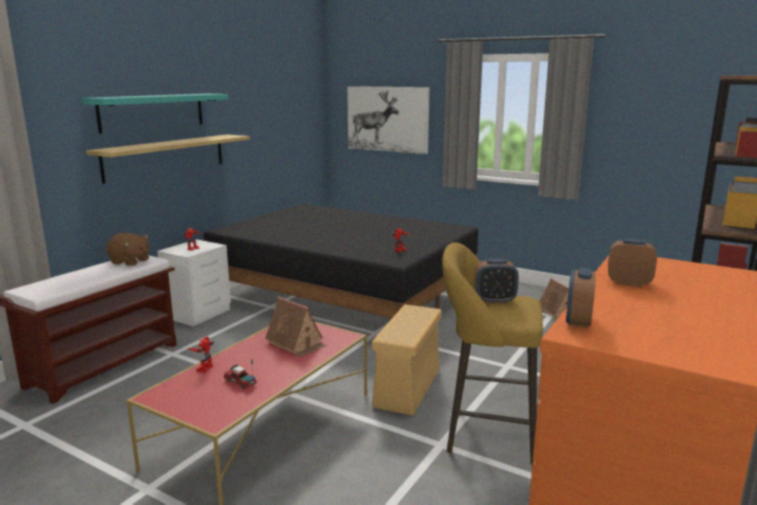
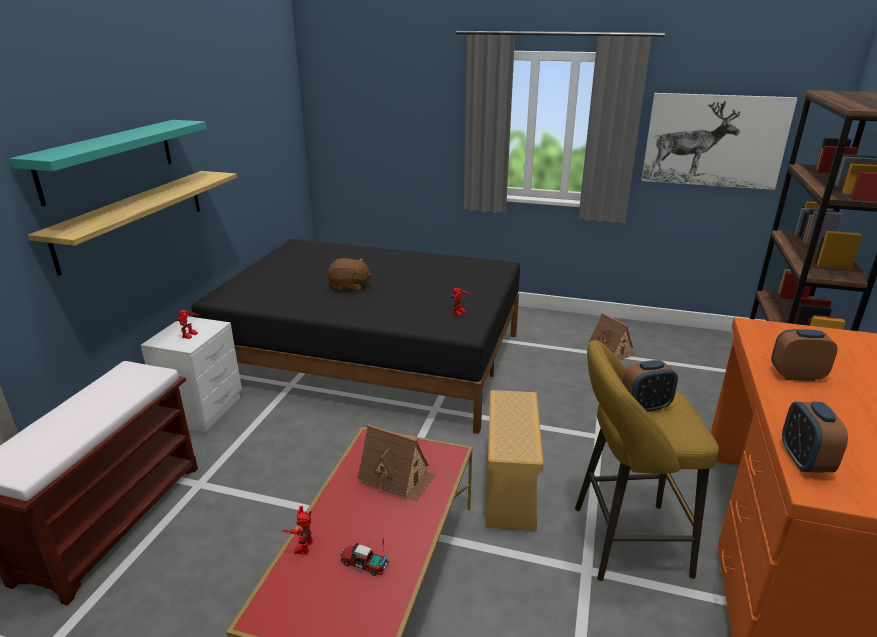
camera: 15 degrees left, 10 degrees up
brown plush toy [106,233,150,266] -> brown plush toy moved to [328,258,372,292]
picture [347,86,430,154] -> picture moved to [641,93,797,190]

